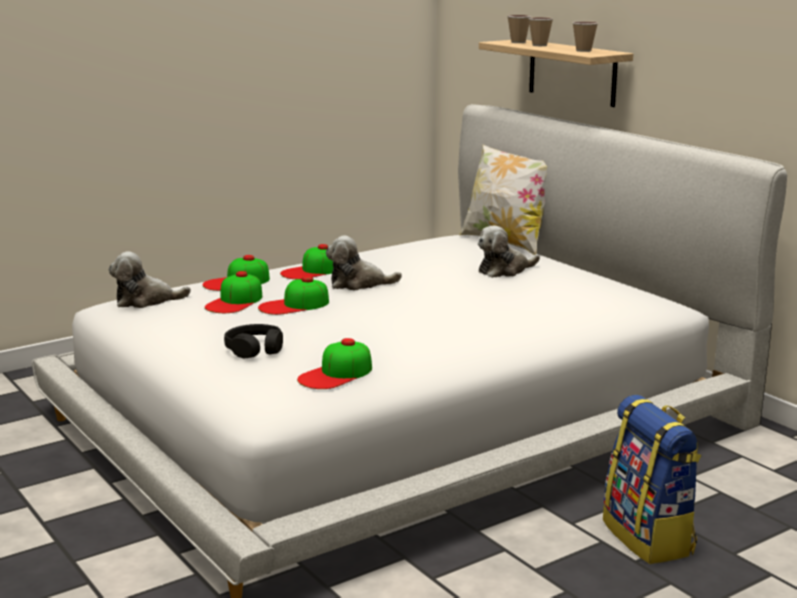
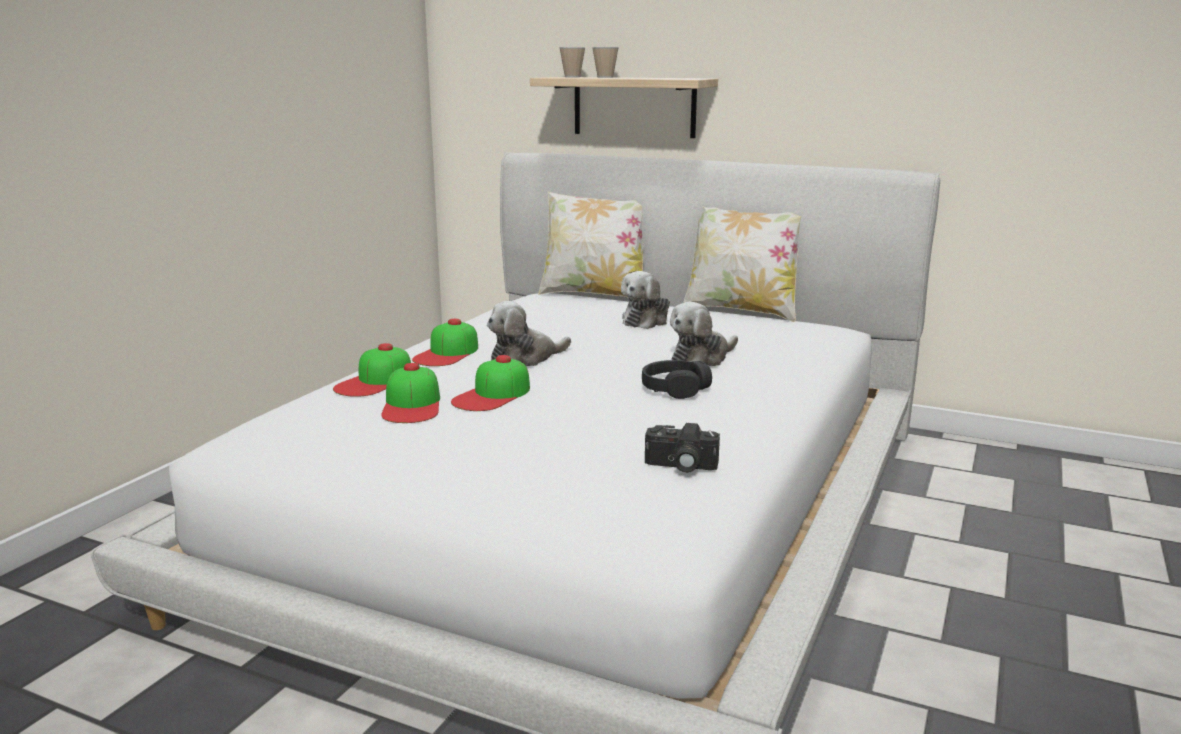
camera: 30 degrees left, 0 degrees up
plush toy [109,252,191,308] -> plush toy moved to [670,302,738,366]
black headphones [224,324,283,359] -> black headphones moved to [642,360,712,399]
cap [297,338,372,389] -> camera [645,423,720,473]
cup [573,21,598,52] -> none
backpack [603,395,701,564] -> none
none -> pillow [683,207,801,322]

